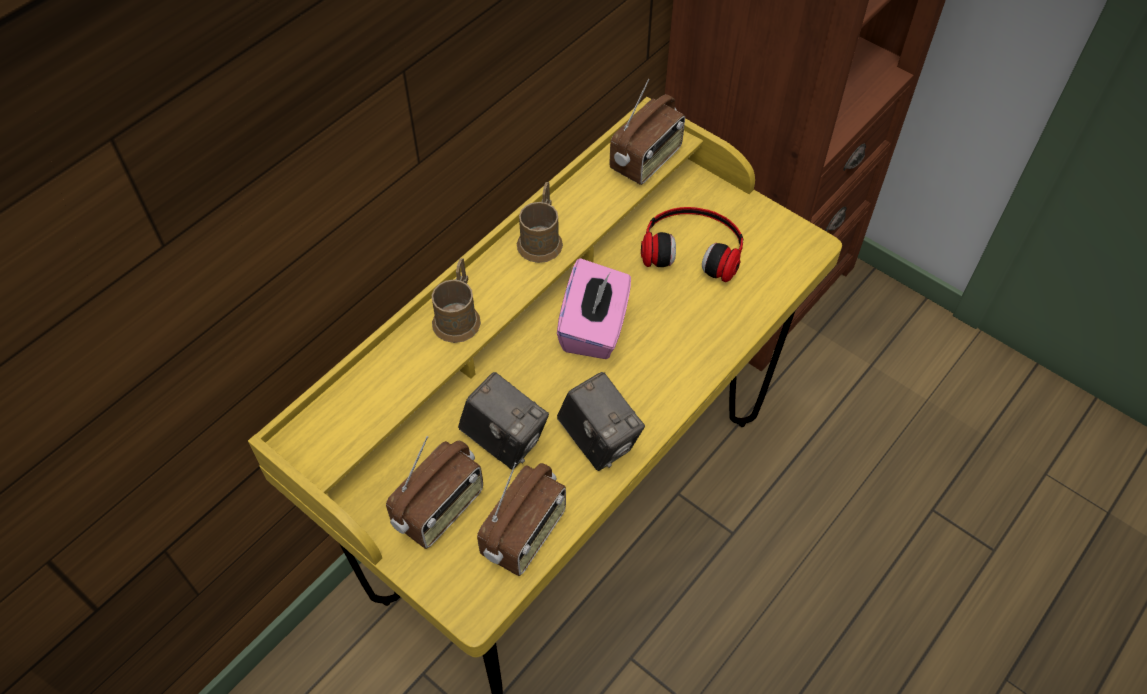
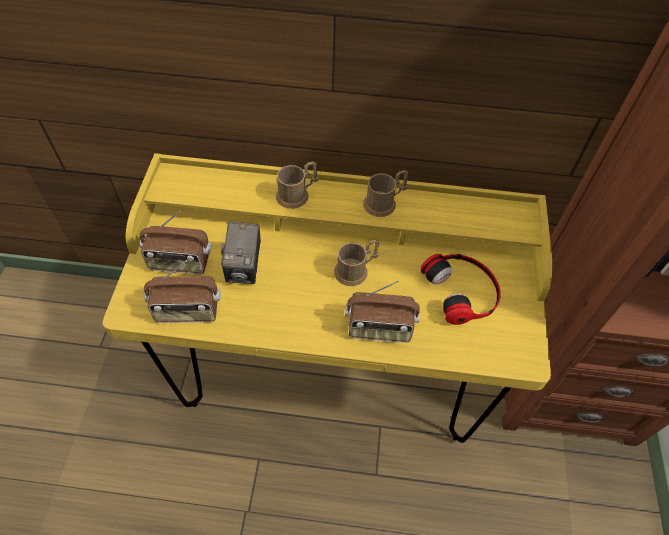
camera: 55 degrees right, 0 degrees up
pink tissue box [557,258,631,359] -> brown mug [334,240,379,286]
camera [557,372,645,471] -> none
radio [610,79,685,185] -> radio moved to [345,280,420,343]

